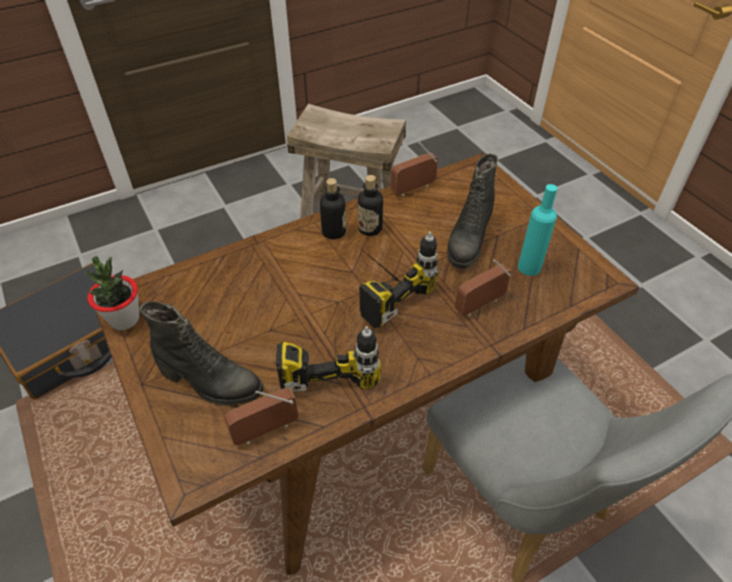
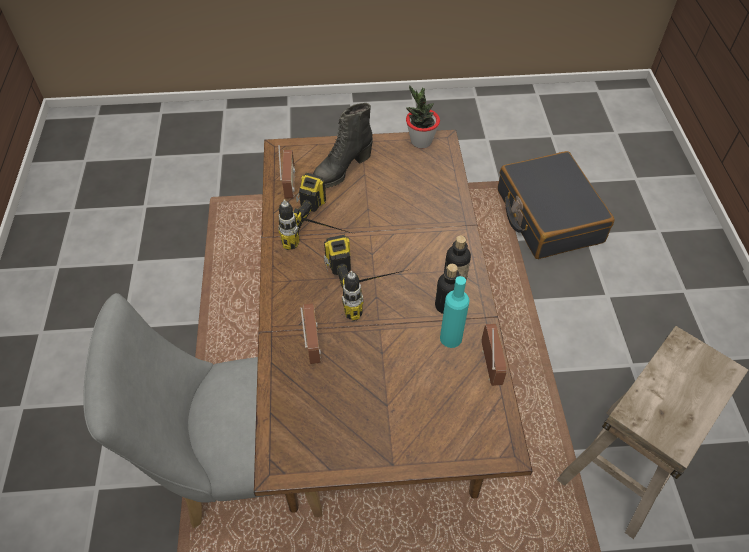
camera: 115 degrees right, 5 degrees up
black boot [447,153,498,269] -> none
turquoise bottle [518,184,557,276] -> turquoise bottle moved to [440,276,470,348]

